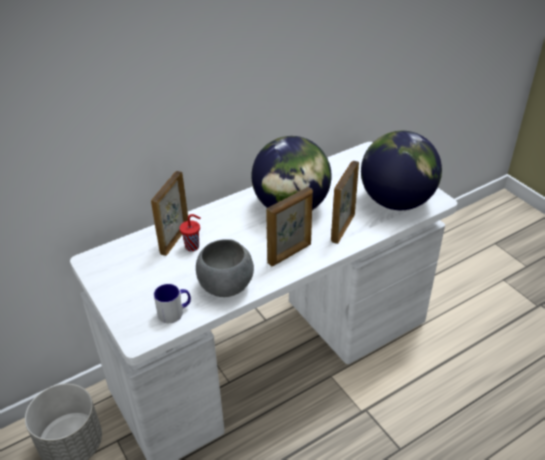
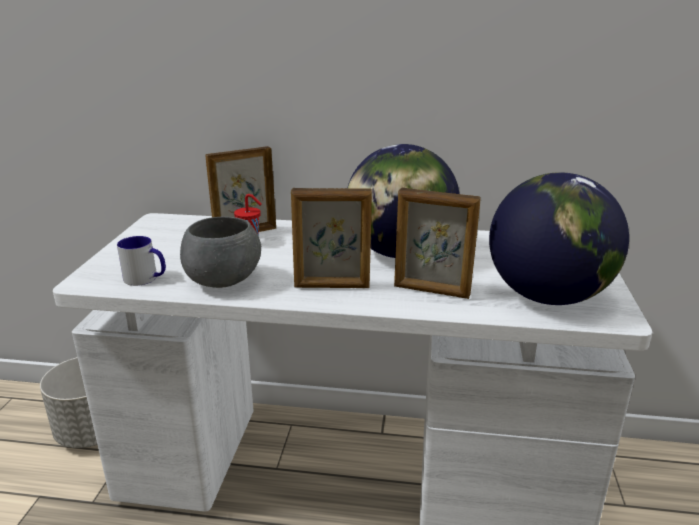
camera: 40 degrees right, 15 degrees down
picture frame [331,161,359,244] -> picture frame turned 135 degrees counterclockwise [394,188,481,299]

